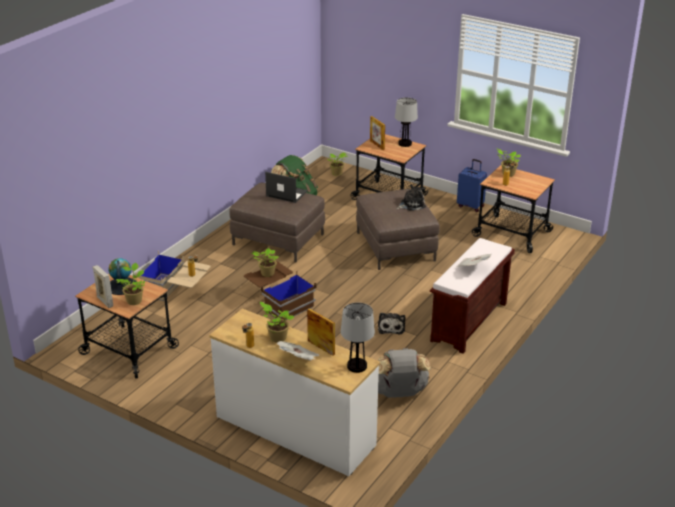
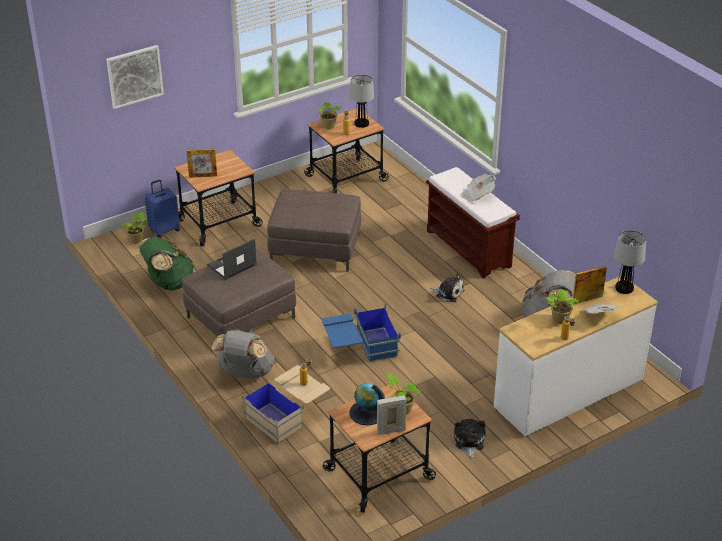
camera: 65 degrees left, 5 degrees up
brown storage box [244,261,316,320] -> blue storage box [321,304,401,362]
potted plant [252,248,279,277] -> none
table lamp [395,97,418,147] -> table lamp moved to [349,75,374,128]
plush toy [396,185,426,210] -> plush toy moved to [454,419,485,459]
blue suitcase [457,159,487,212] -> blue suitcase moved to [145,180,180,238]
none -> picture [106,45,164,109]
none -> grey backpack [212,329,274,379]

